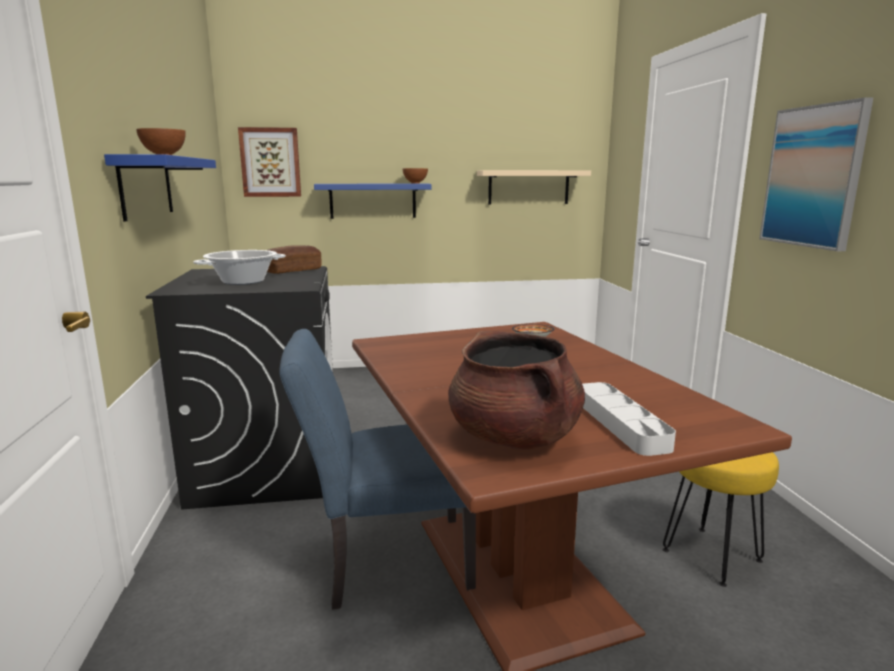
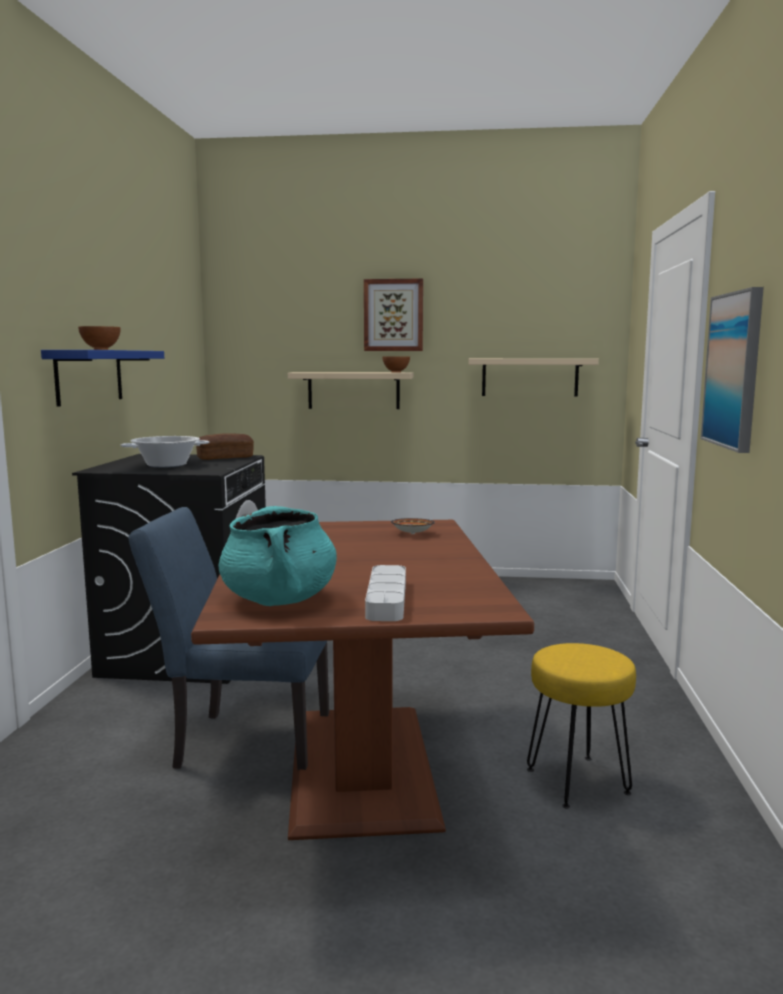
camera: 15 degrees right, 5 degrees down
picture [238,127,301,197] -> picture moved to [364,279,423,351]
blue shelf [314,183,431,219] -> beige shelf [288,372,413,409]
brown cooking pot [448,331,585,449] -> turquoise cooking pot [219,506,337,606]

